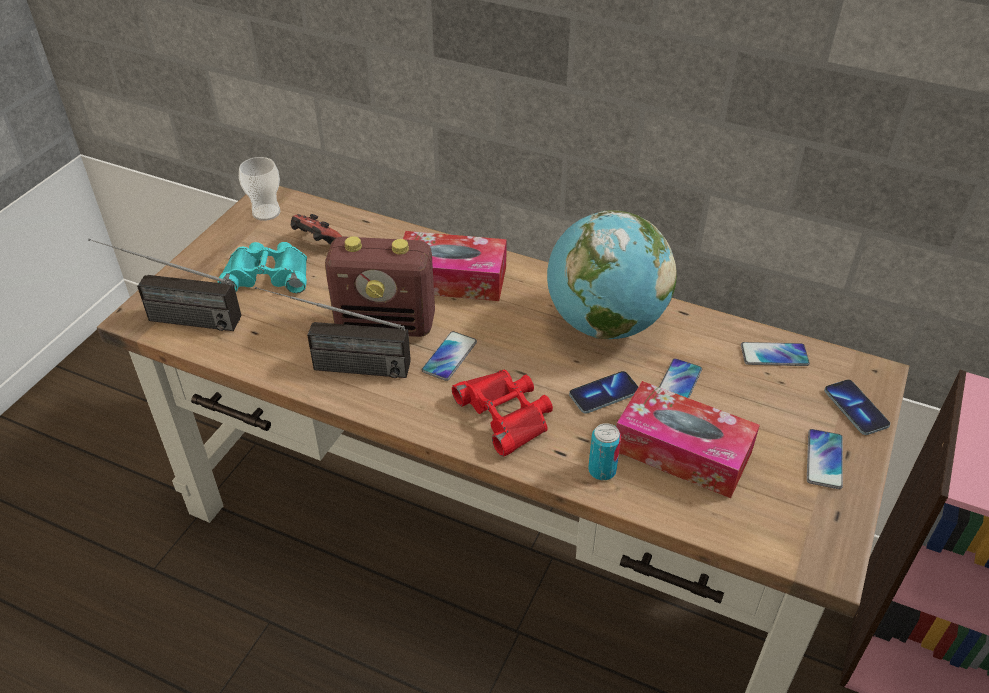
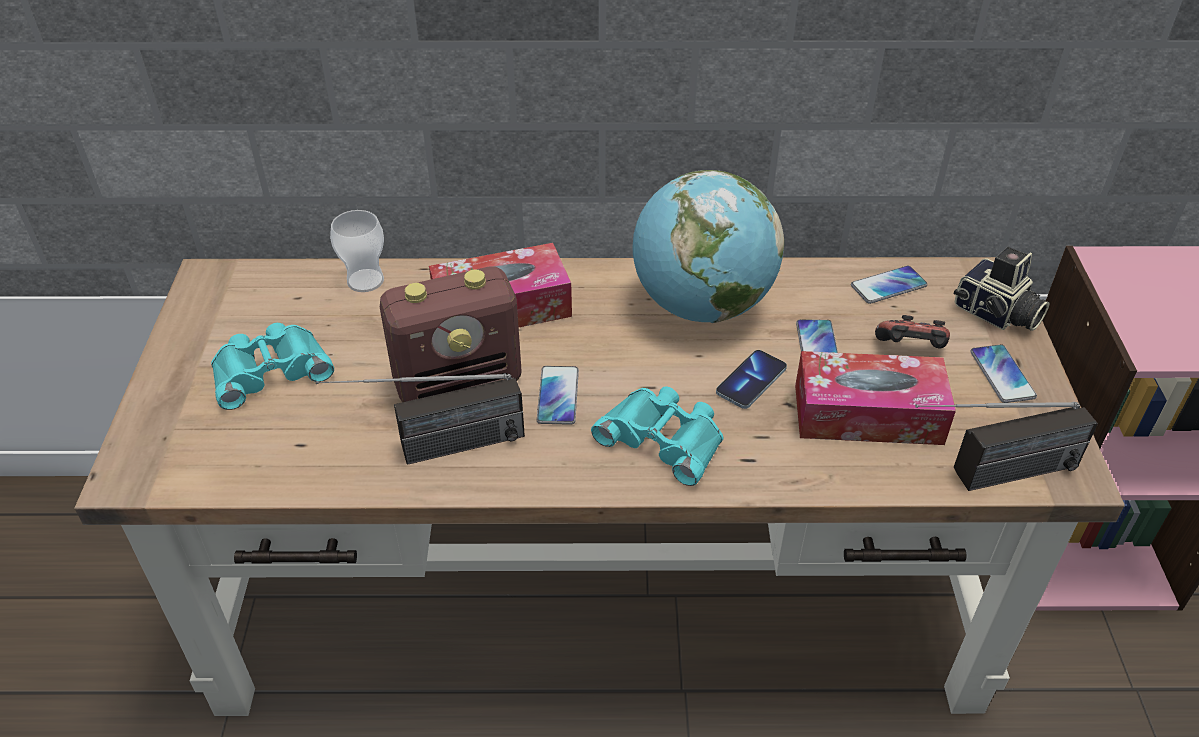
camera: 25 degrees left, 0 degrees up
radio [88,238,241,331] -> radio moved to [915,402,1098,491]
cup [239,157,280,221] -> cup moved to [330,210,384,292]
game controller [291,214,342,245] -> game controller moved to [875,315,950,348]
red binoculars [452,369,553,457] -> turquoise binoculars [591,386,724,486]
can [588,423,621,480] -> none
phone [824,380,890,435] -> camera [954,247,1049,331]

